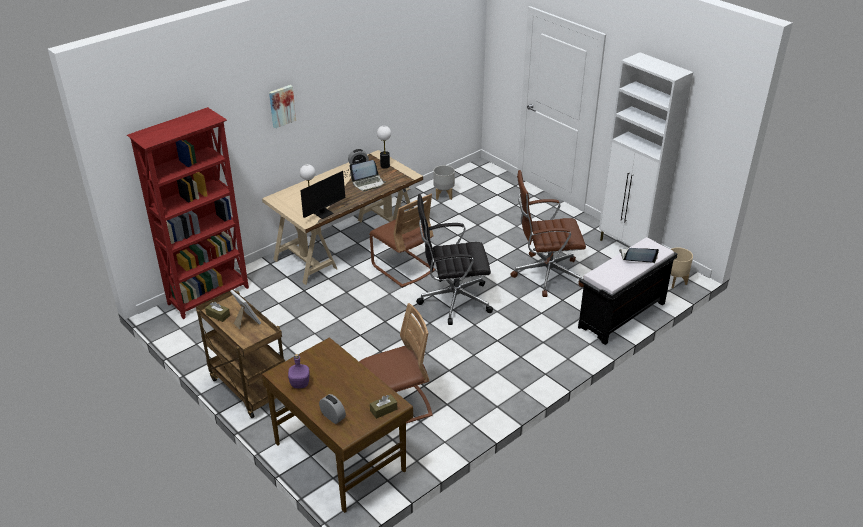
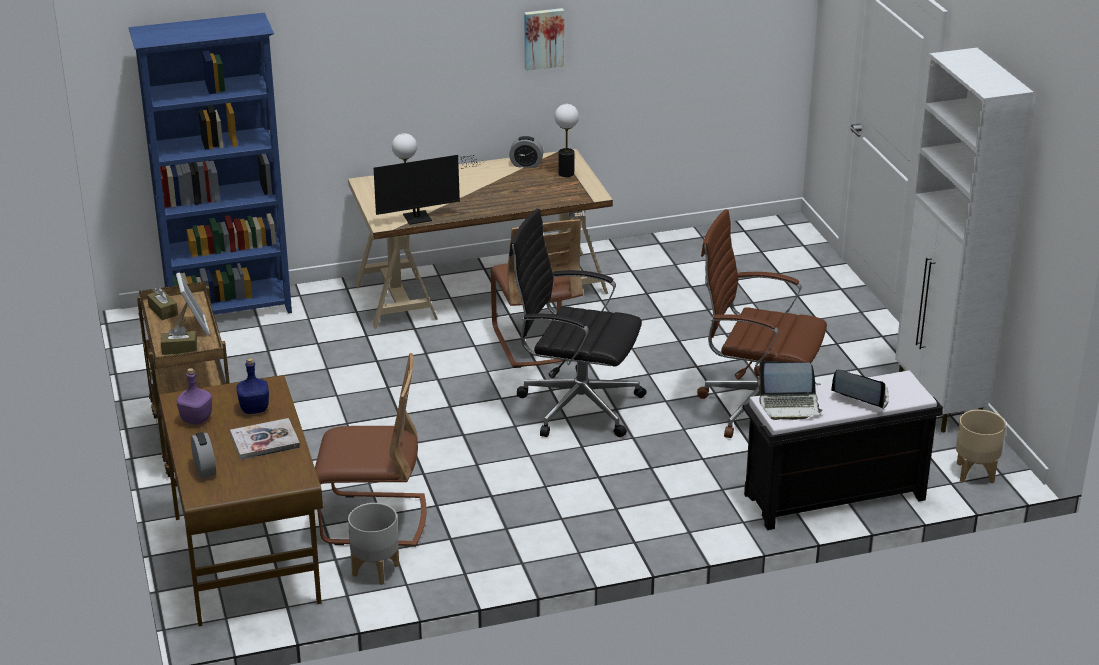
camera: 25 degrees right, 5 degrees down
red bookcase [127,107,249,319] -> blue bookcase [128,13,292,315]
picture [269,85,296,128] -> picture moved to [524,8,564,71]
laptop [350,160,386,191] -> laptop moved to [758,361,823,420]
brown tissue box [370,394,397,419] -> brown tissue box moved to [161,325,197,355]
grey planter [433,165,455,200] -> grey planter moved to [348,503,399,585]
none -> book [230,418,300,460]
none -> blue bottle [236,358,269,414]

